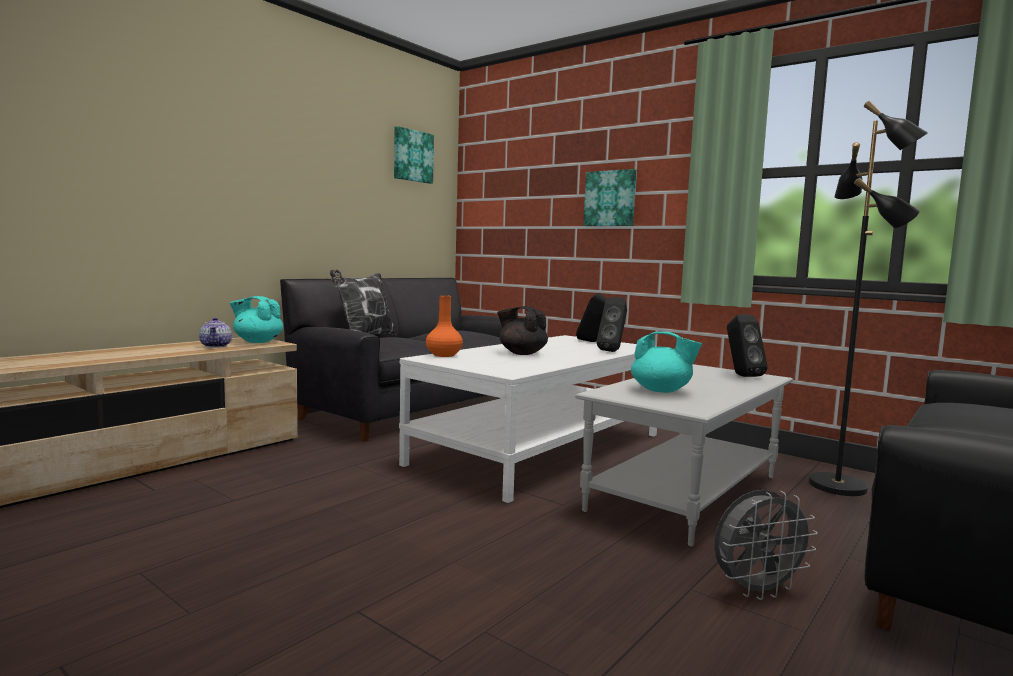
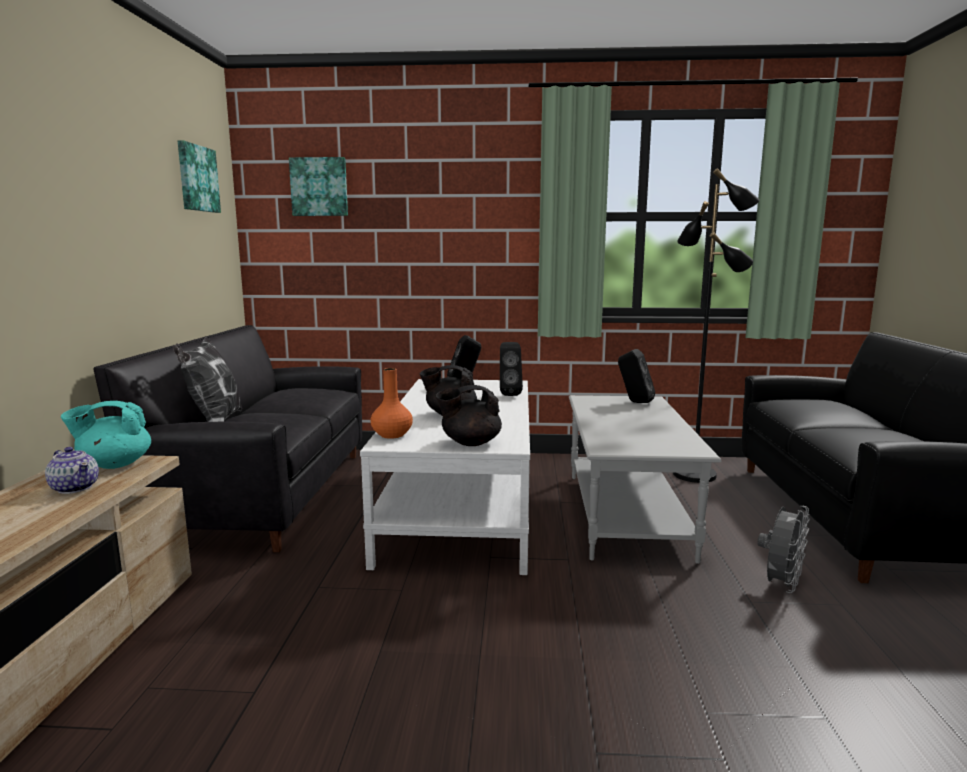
camera: 35 degrees left, 5 degrees up
picture [584,169,636,226] -> picture moved to [289,157,348,216]
turquoise teapot [631,331,702,393] -> none
none -> black teapot [436,385,502,446]

